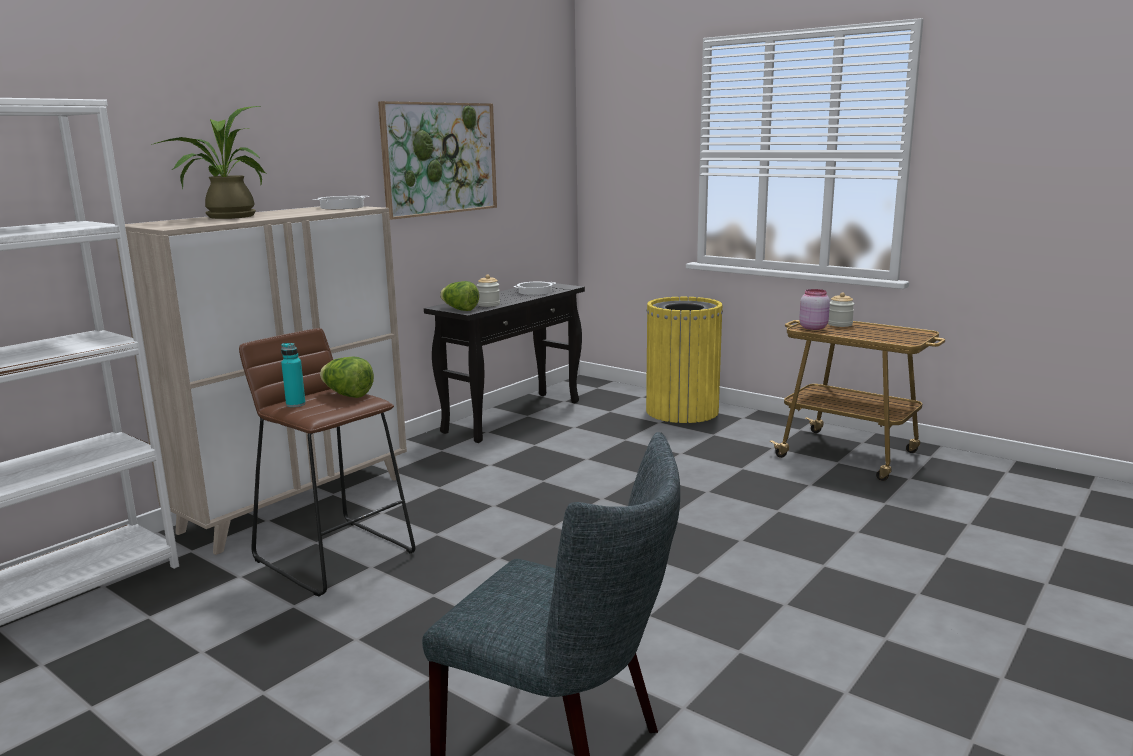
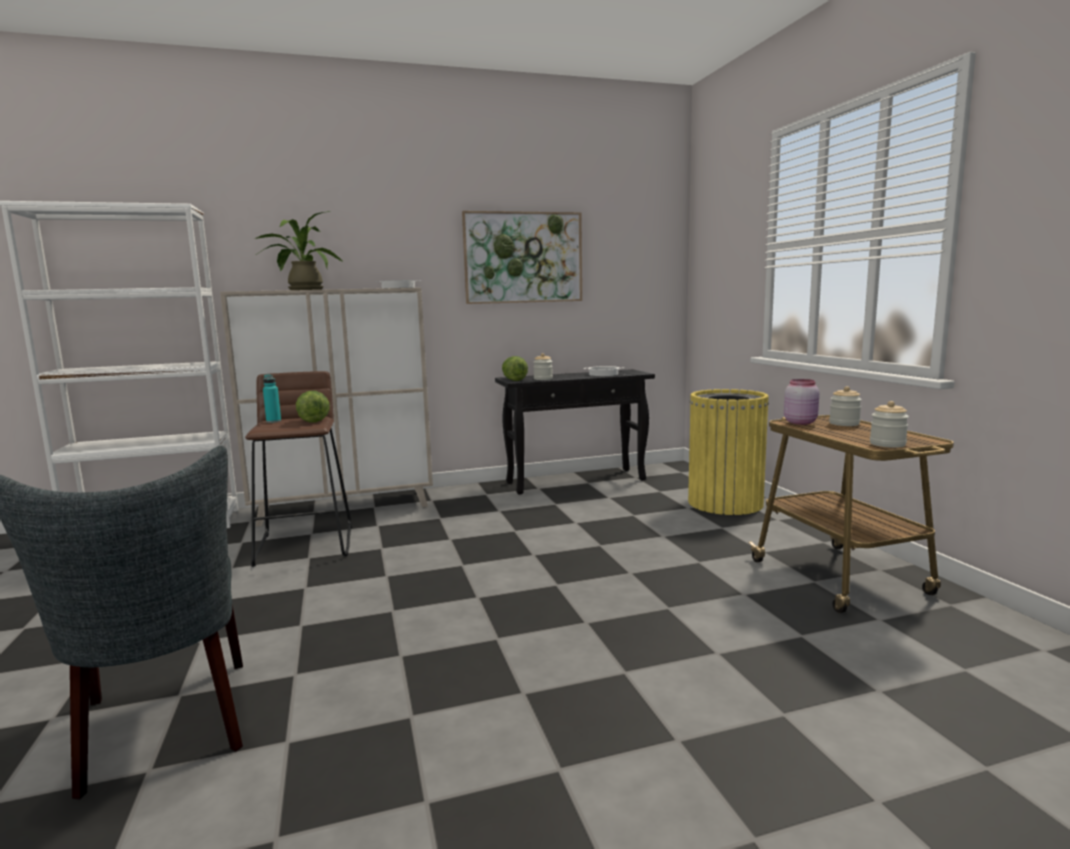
camera: 35 degrees right, 5 degrees down
none -> jar [870,401,909,448]

